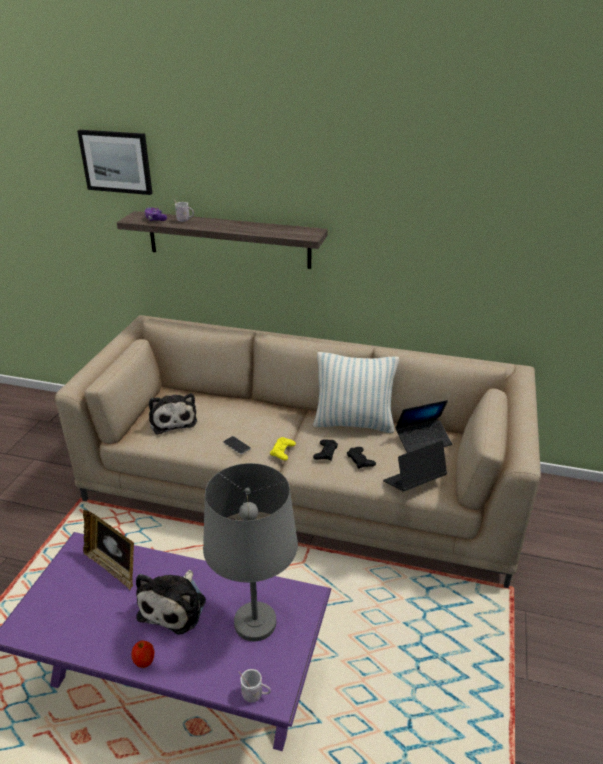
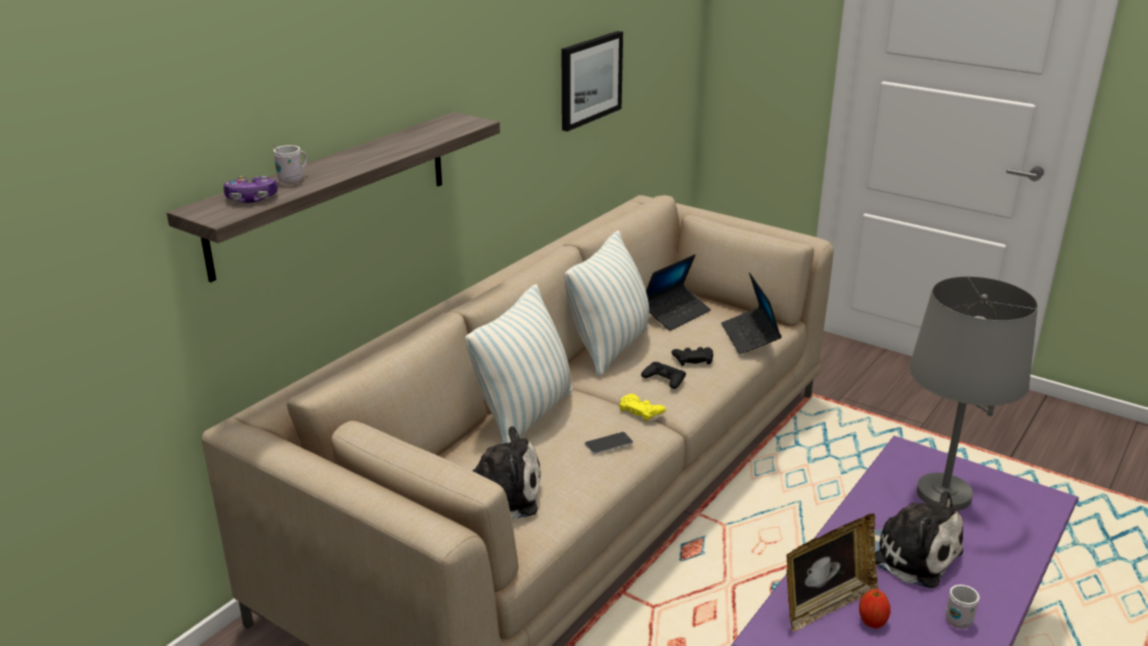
camera: 70 degrees left, 5 degrees down
picture [77,130,153,195] -> picture moved to [562,31,623,132]
apple [131,640,154,668] -> apple moved to [859,589,891,628]
white mug [238,669,271,703] -> white mug moved to [945,585,980,629]
laptop [395,400,452,453] -> laptop turned 45 degrees clockwise [646,254,711,331]
none -> pillow [465,284,573,444]

